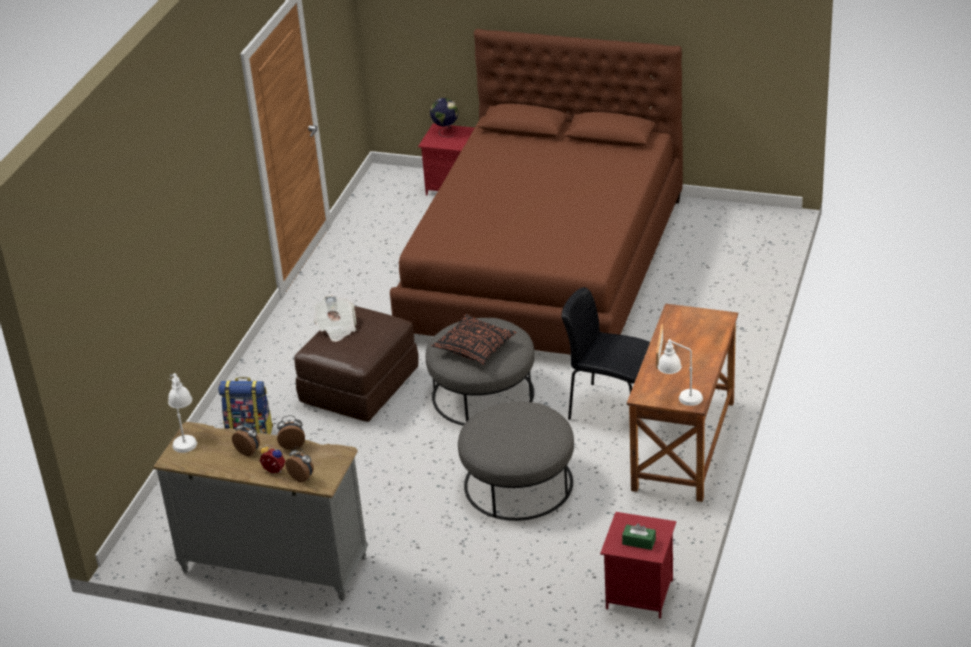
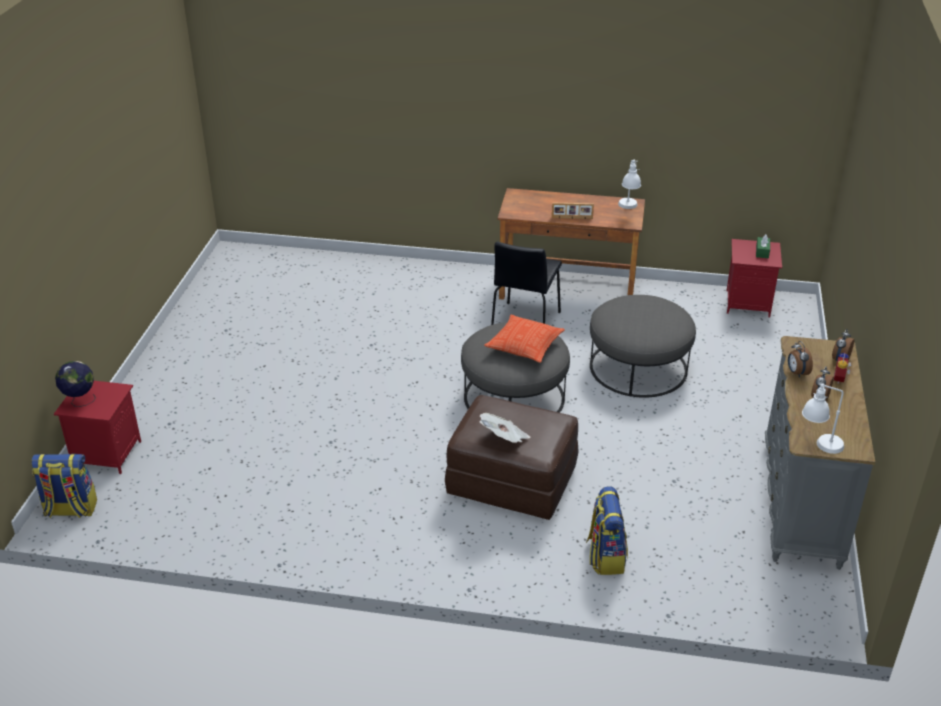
camera: 100 degrees left, 0 degrees up
brown bed [390,29,683,355] -> none
black pillow [432,314,516,365] -> orange pillow [484,315,565,363]
none -> backpack [32,454,97,518]

